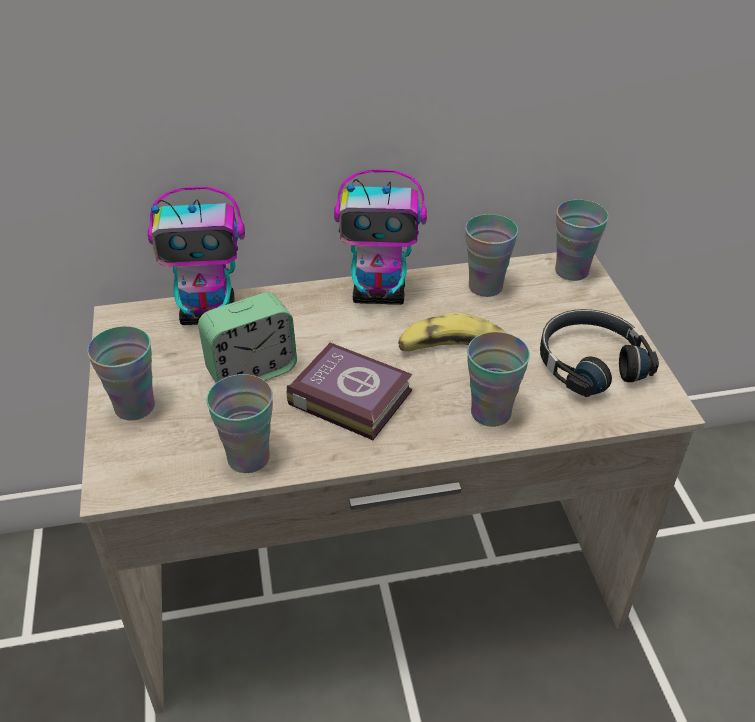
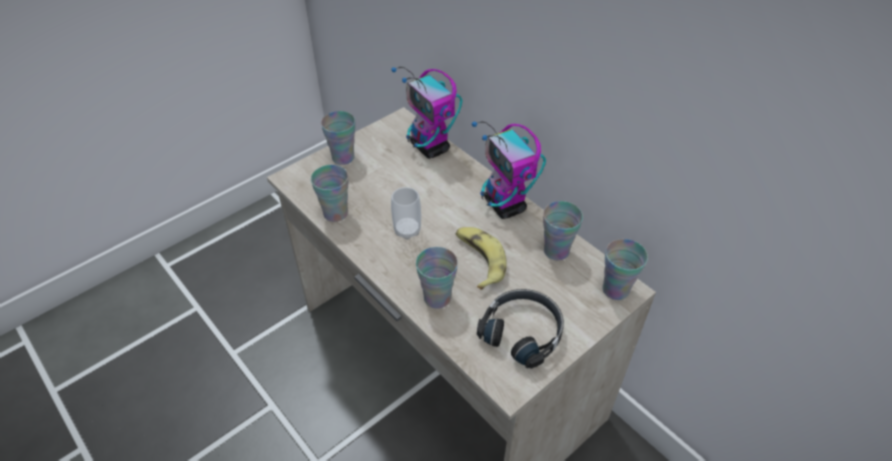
camera: 60 degrees right, 5 degrees up
alarm clock [198,292,297,383] -> none
book [287,343,413,440] -> cup [391,187,421,240]

